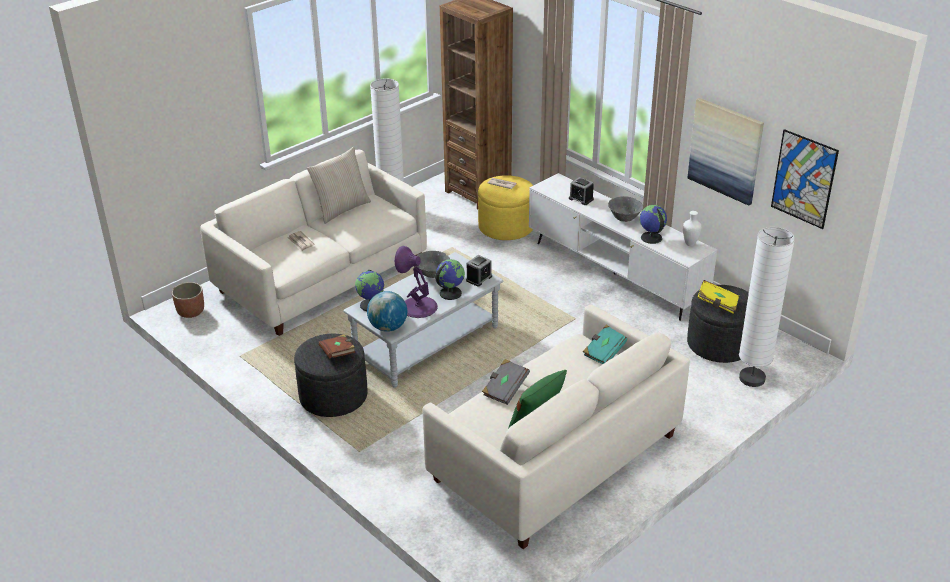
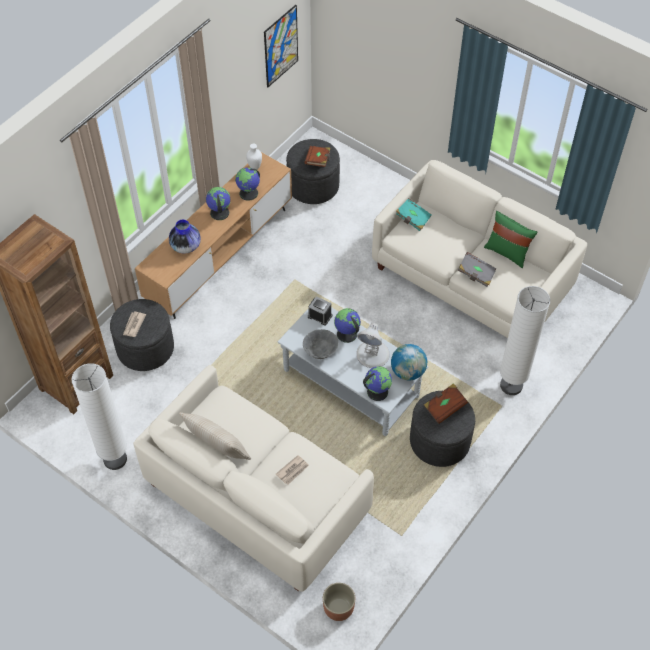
camera: 100 degrees left, 20 degrees up
purple table lamp [395,246,438,318] -> white table lamp [356,323,390,368]
yellow ottoman [478,175,533,240] -> grey ottoman [110,299,174,371]
white tv stand [529,173,717,321] -> brown tv stand [135,152,292,319]
alarm clock [569,177,594,205] -> vase [169,220,201,254]
grey bowl [608,196,643,222] -> globe [206,187,230,220]
picture [687,98,764,206] -> none
yellow book [697,280,739,314] -> brown book [304,146,330,167]
white floor lamp [739,227,795,387] -> white floor lamp moved to [500,286,550,395]

